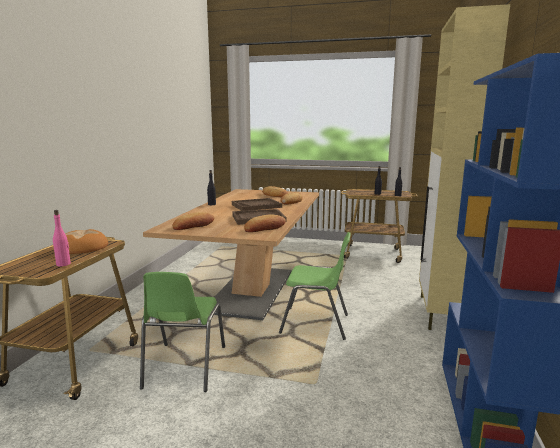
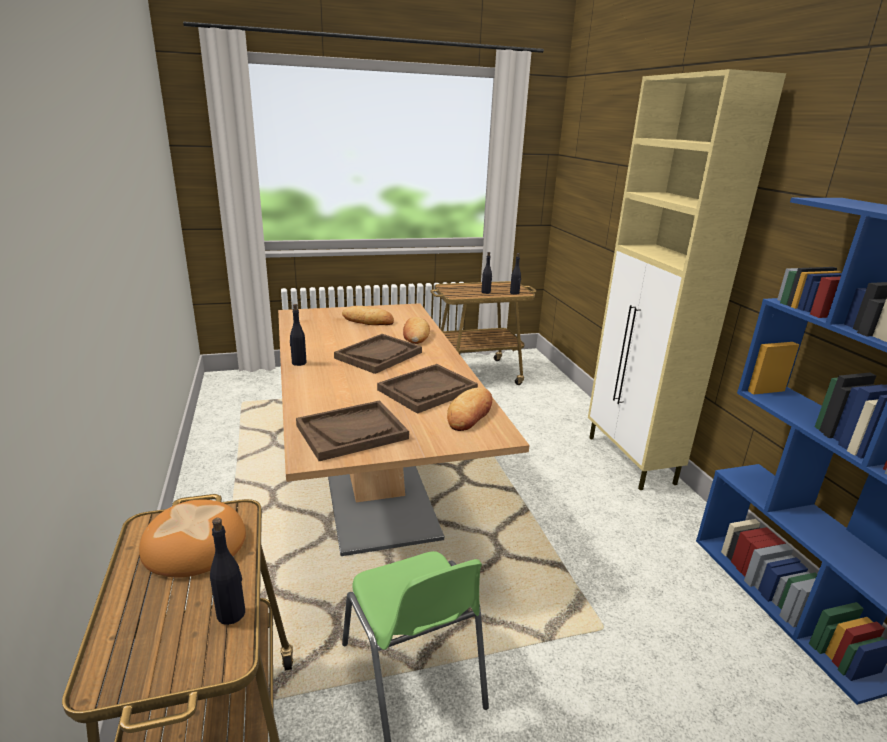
camera: 30 degrees left, 10 degrees up
pink bottle [53,210,71,267] -> black bottle [210,518,245,625]
bread [172,212,214,230] -> brown tray [296,400,409,461]
green chair [279,232,351,340] -> none

